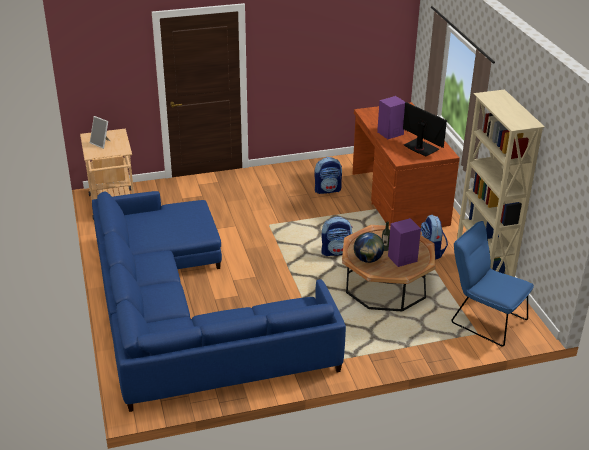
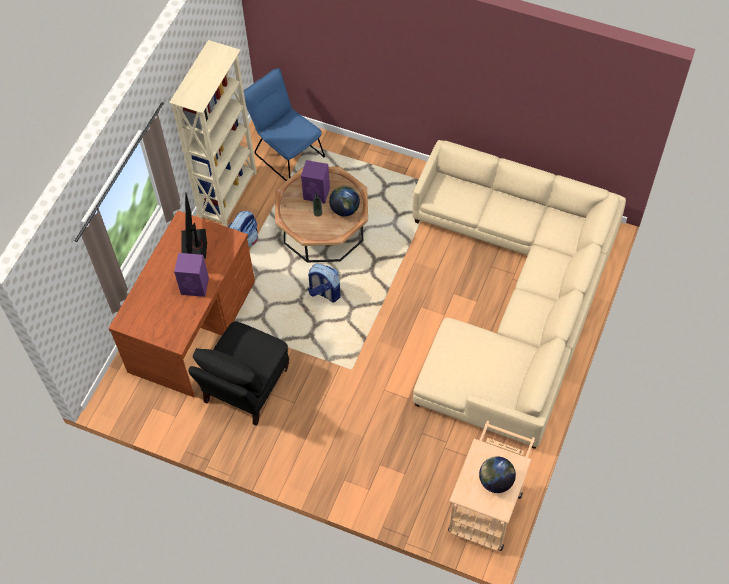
camera: 140 degrees left, 25 degrees up
picture frame [90,116,110,149] -> globe [479,456,516,493]
blue sofa [92,191,346,412] -> beige sofa [412,140,626,449]
backpack [314,157,342,194] -> black armchair [188,321,289,426]
blue chair [451,221,534,347] -> blue chair turned 150 degrees clockwise [244,68,325,181]

